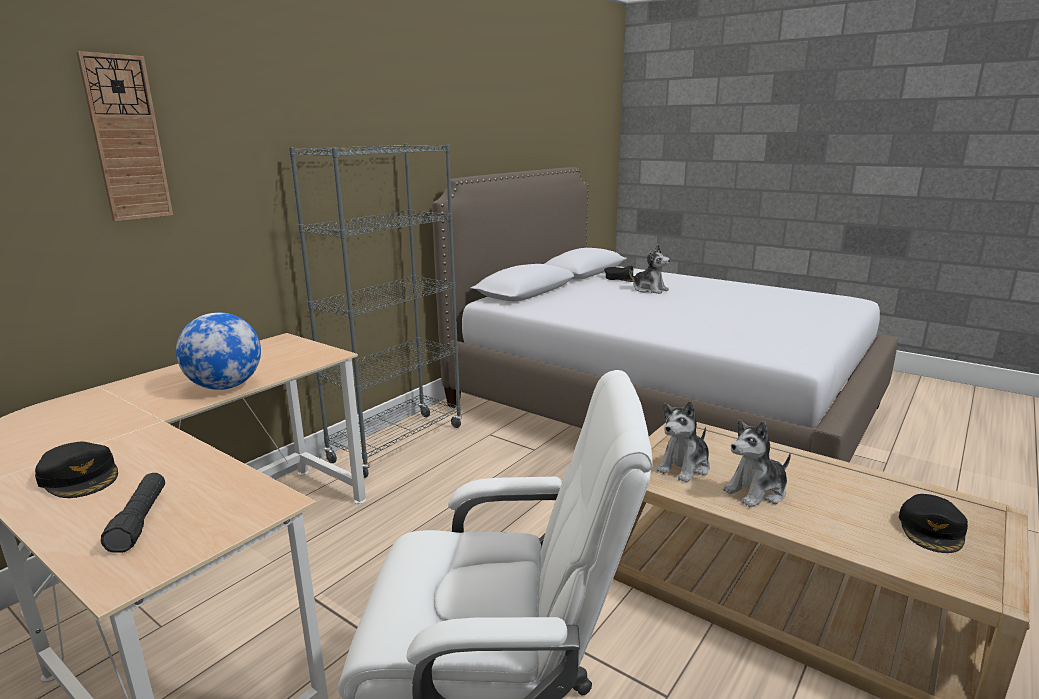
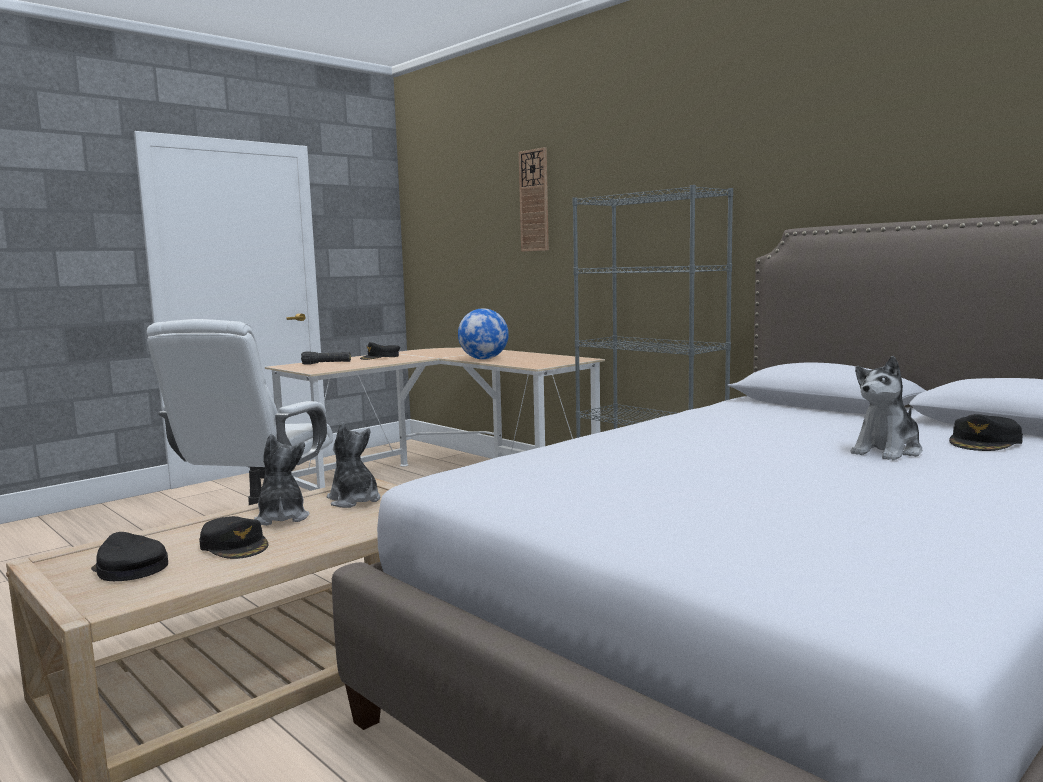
camera: 100 degrees right, 10 degrees down
none -> black cap [199,516,268,559]

